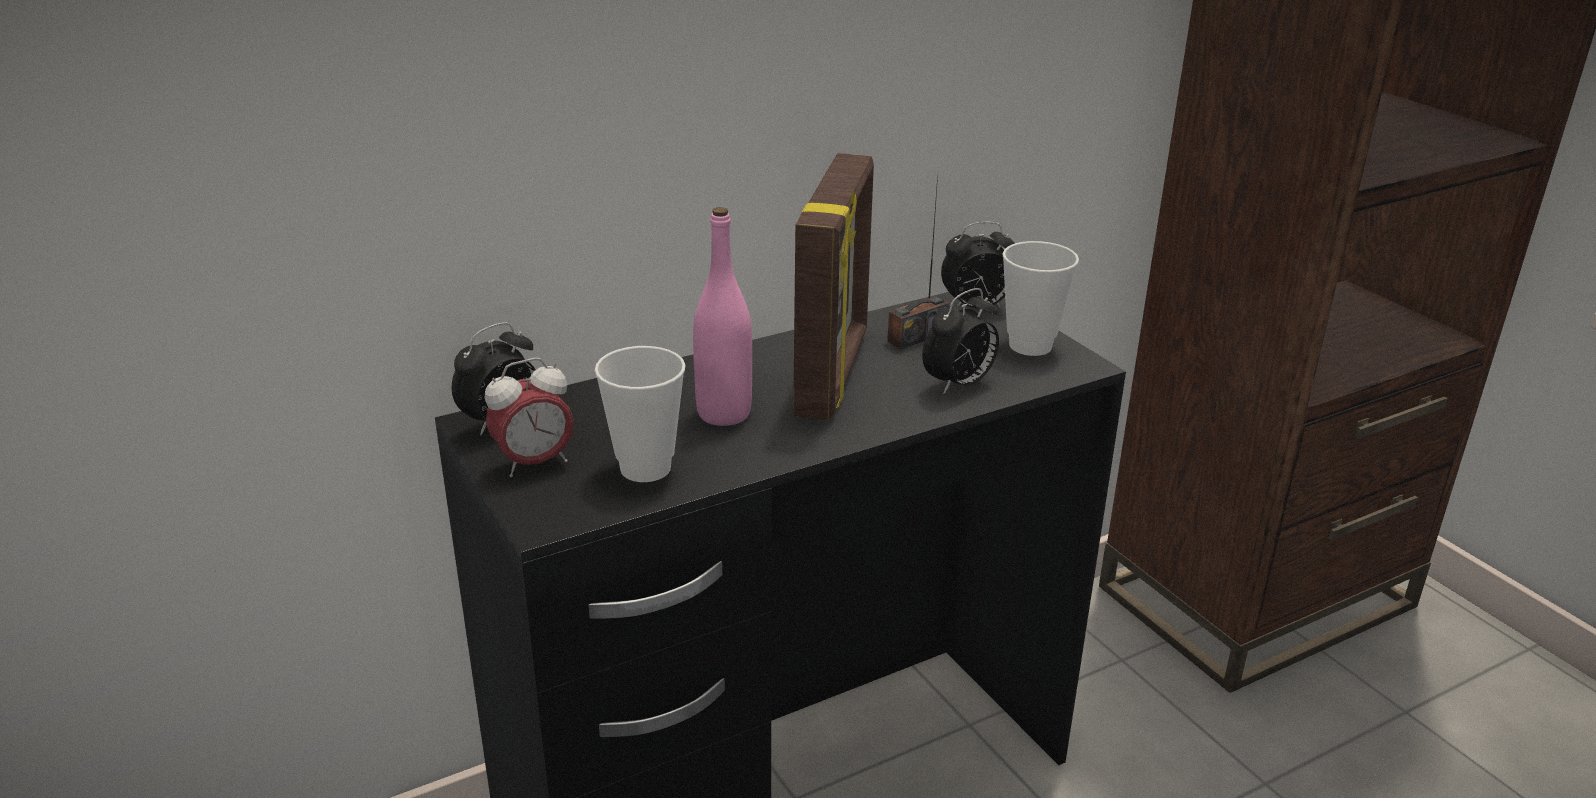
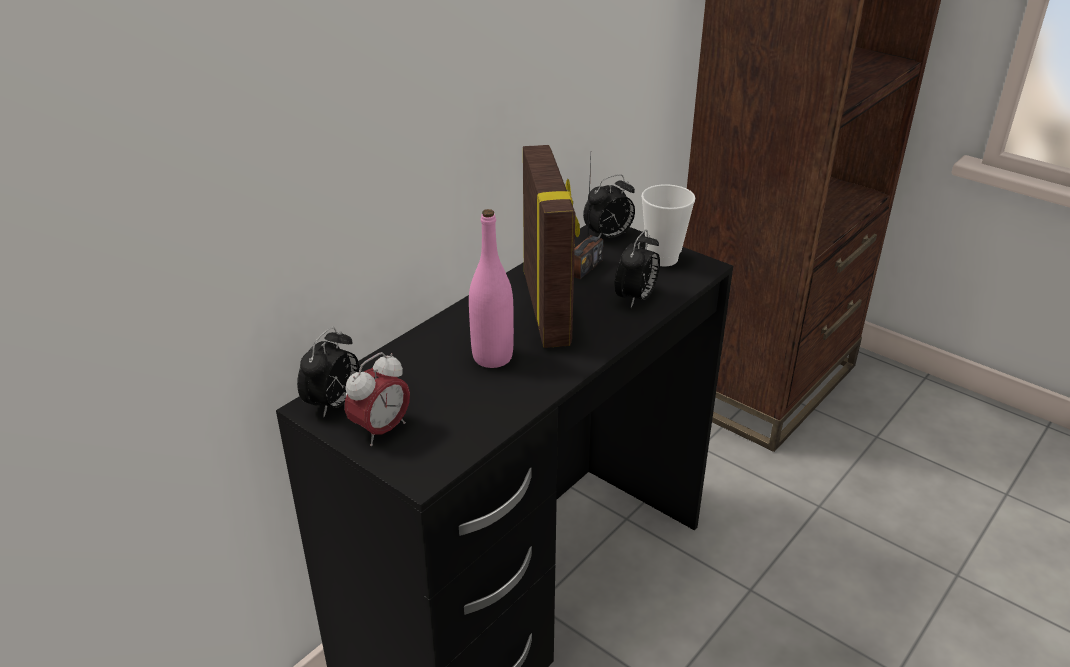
camera: 20 degrees left, 5 degrees up
cup [595,346,685,482] -> none

